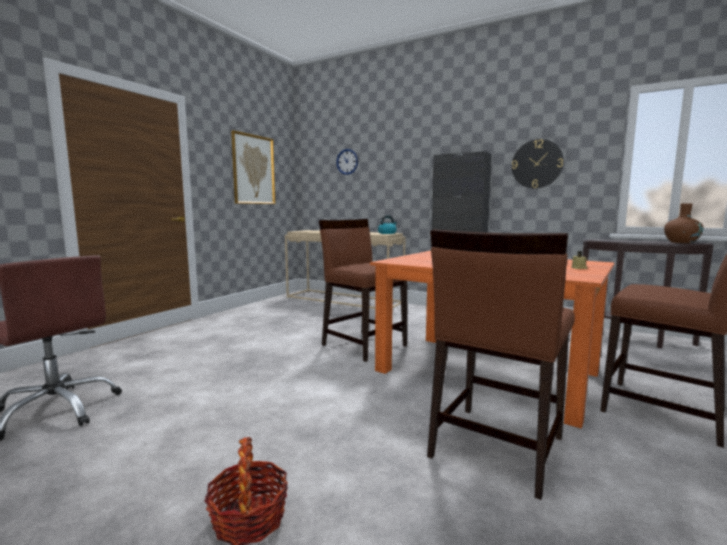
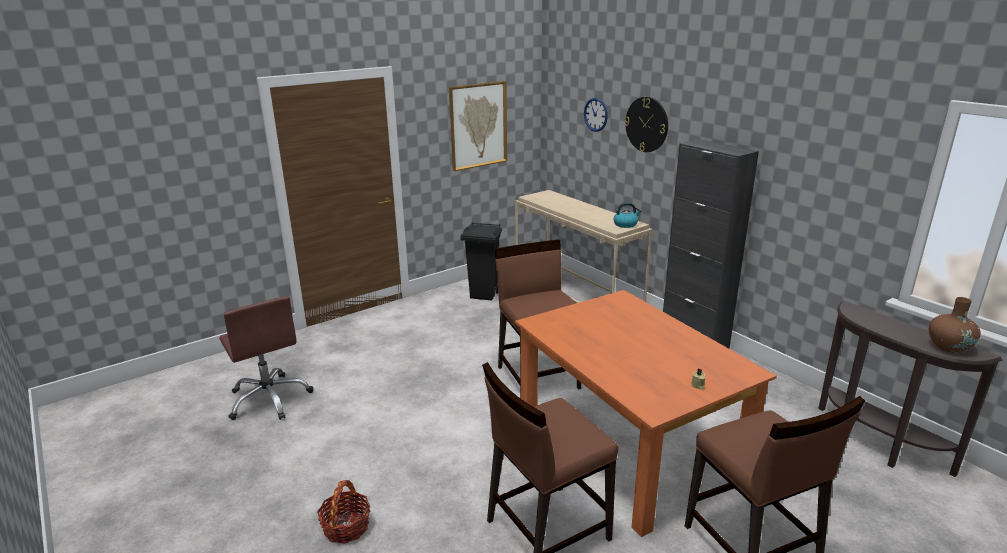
camera: 25 degrees right, 15 degrees up
wall clock [512,139,564,189] -> wall clock moved to [624,97,668,152]
none -> black trash can [460,222,502,300]

